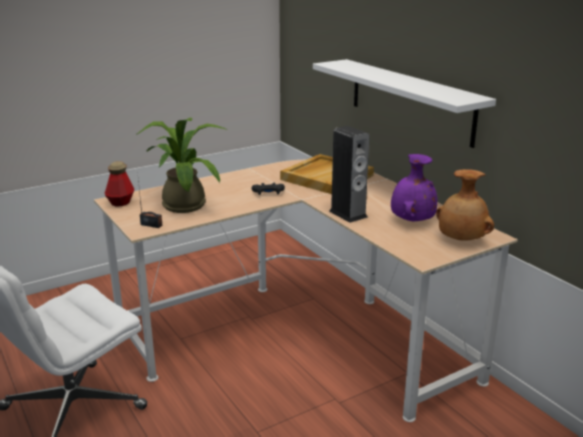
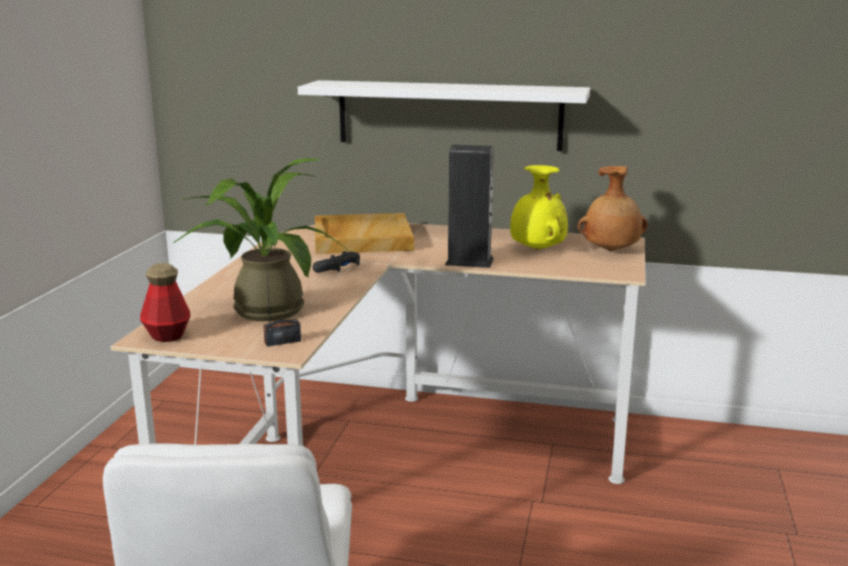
camera: 45 degrees left, 5 degrees down
purple vase [391,154,438,221] -> yellow vase [510,165,568,250]

